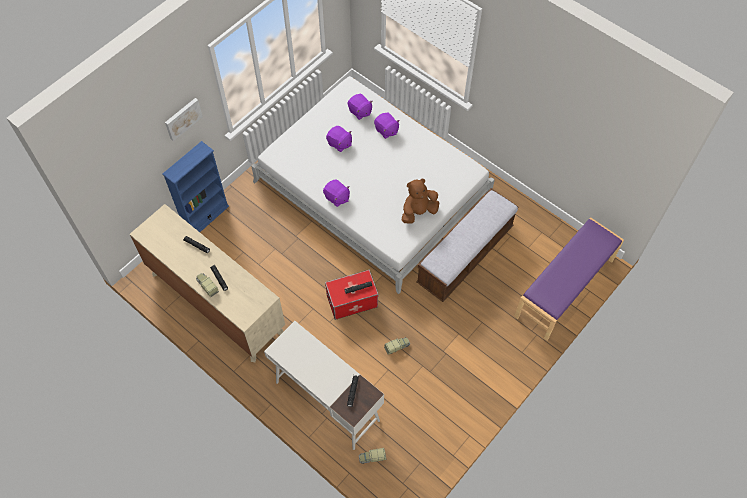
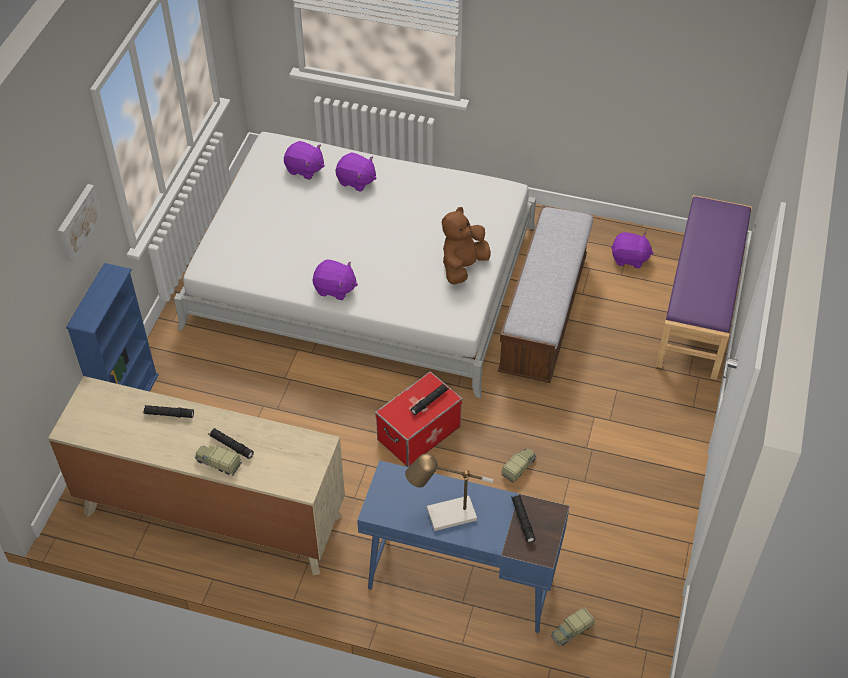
camera: 25 degrees left, 10 degrees down
white desk [264,321,384,450] -> blue desk [357,460,569,633]
purple plush toy [326,126,352,152] -> purple plush toy moved to [611,232,654,268]
none -> table lamp [405,454,493,531]

